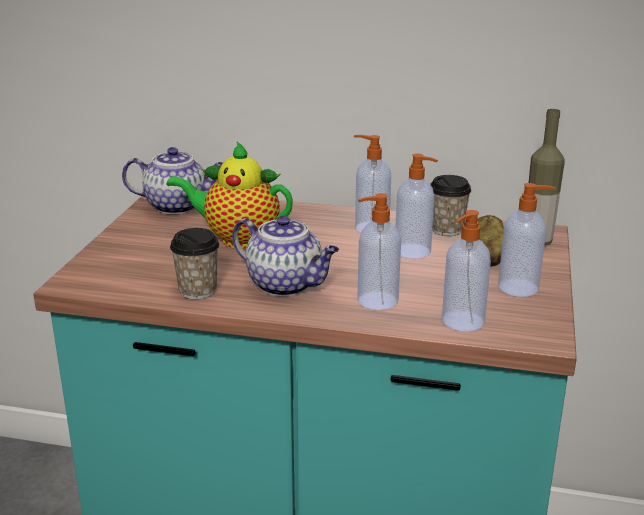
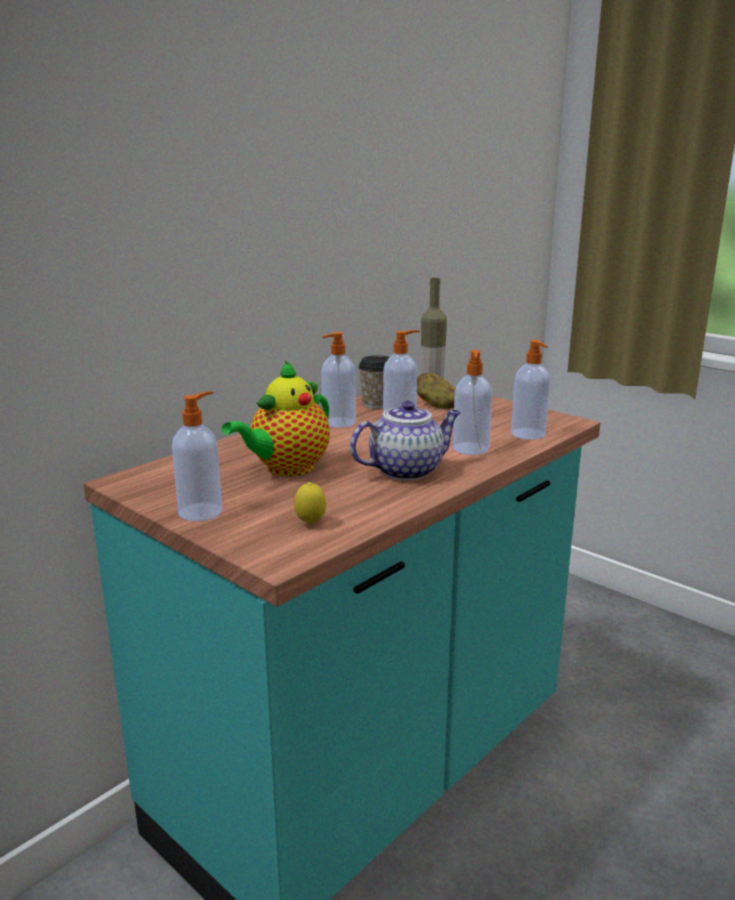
camera: 60 degrees left, 5 degrees down
teapot [122,147,223,214] -> none
cup [170,228,219,299] -> none
soap dispenser [498,183,556,297] -> soap dispenser moved to [172,391,222,521]
none -> lemon [294,482,326,525]

